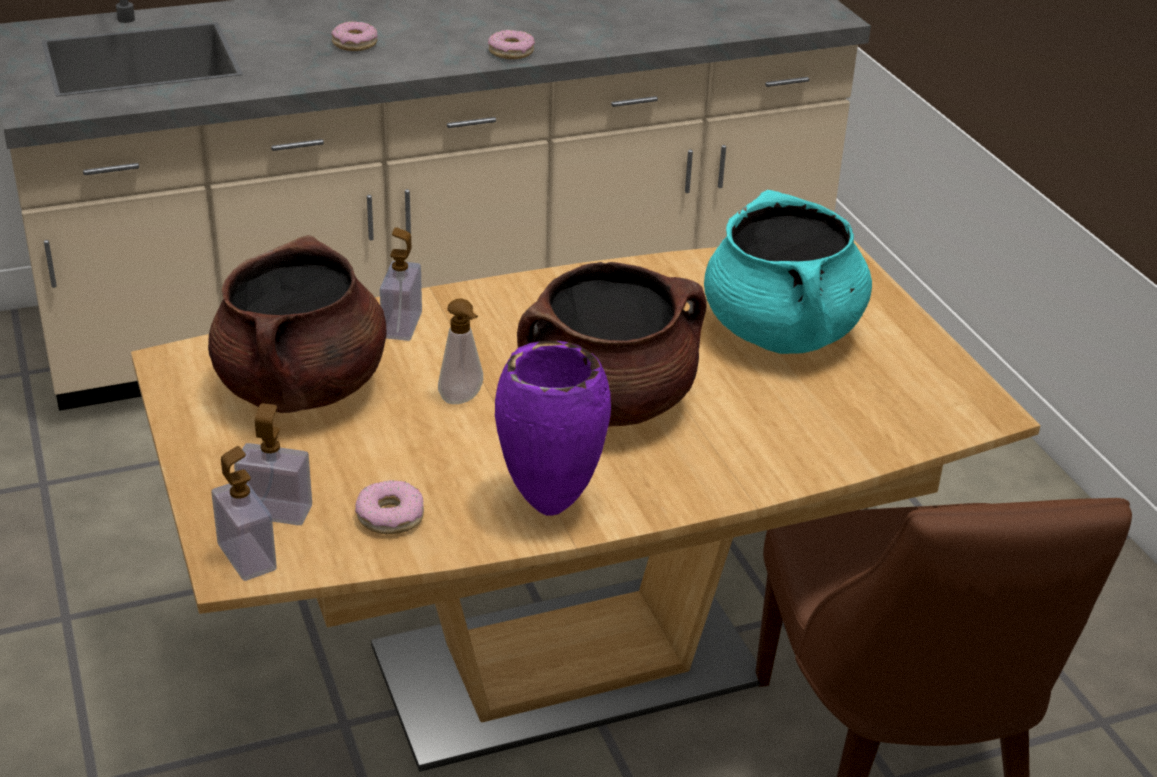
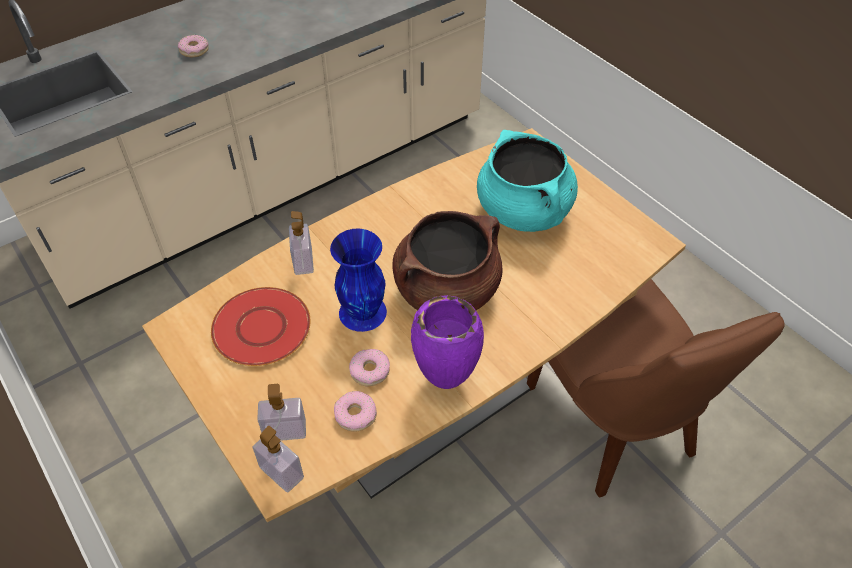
camera: 15 degrees left, 15 degrees up
brown cooking pot [208,235,387,413] -> red plate [211,287,311,366]
soap dispenser [438,298,483,404] -> blue vase [330,229,387,332]
donut [488,30,535,59] -> donut moved to [349,349,390,386]

